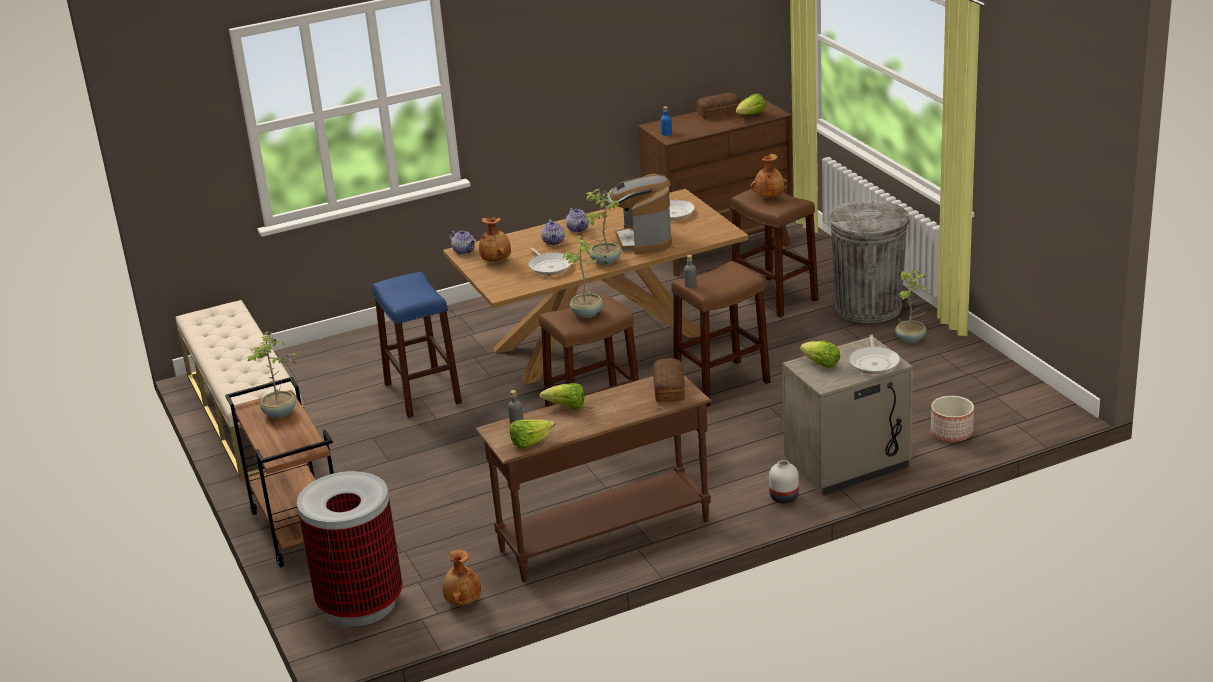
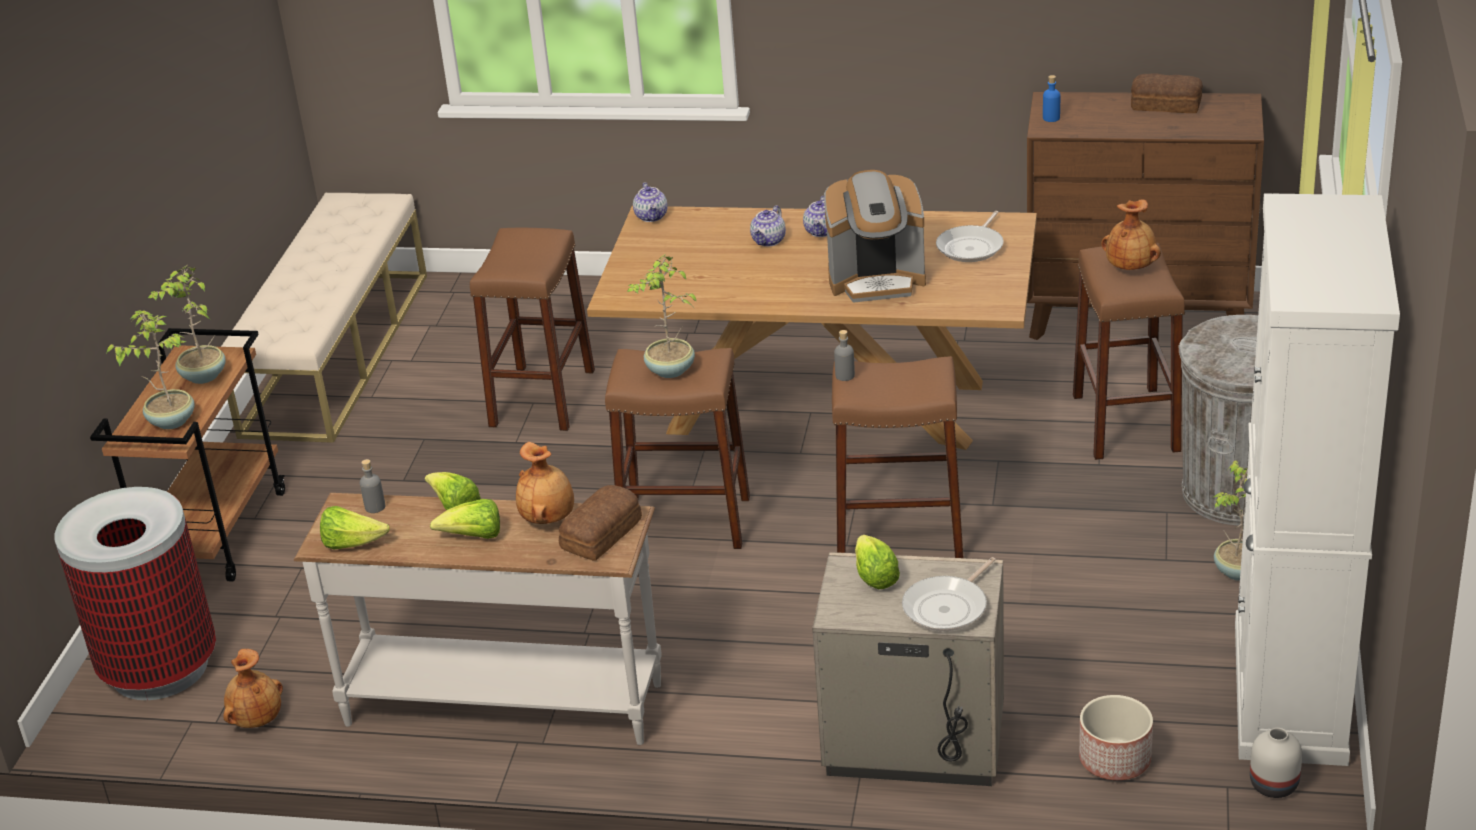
camera: 35 degrees right, 5 degrees up
blue stool [373,272,462,418] -> brown stool [470,228,595,431]
brown console table [476,375,711,582] -> white console table [294,493,662,745]
brown vase [479,217,511,262] -> brown vase moved to [516,442,574,524]
frying pan [529,247,573,275] -> none
potted plant [585,189,621,265] -> potted plant moved to [106,310,195,429]
coffee machine [607,174,672,255] -> coffee machine turned 120 degrees counterclockwise [824,170,926,303]
lettuce [736,94,766,115] -> lettuce moved to [430,499,500,539]
white vase [769,460,799,504] -> white vase moved to [1250,728,1302,798]
none -> white cabinet [1235,193,1400,766]

